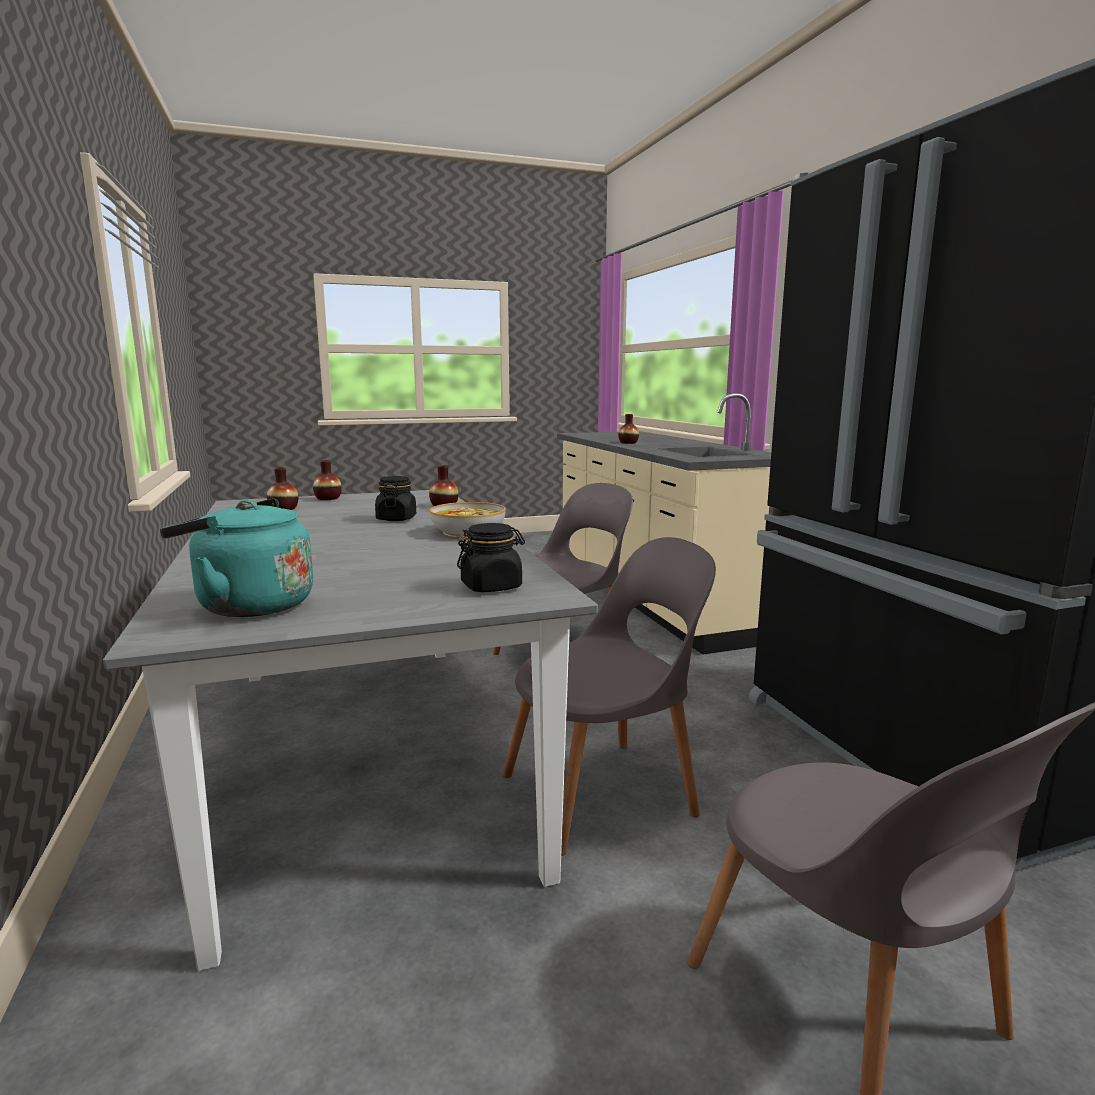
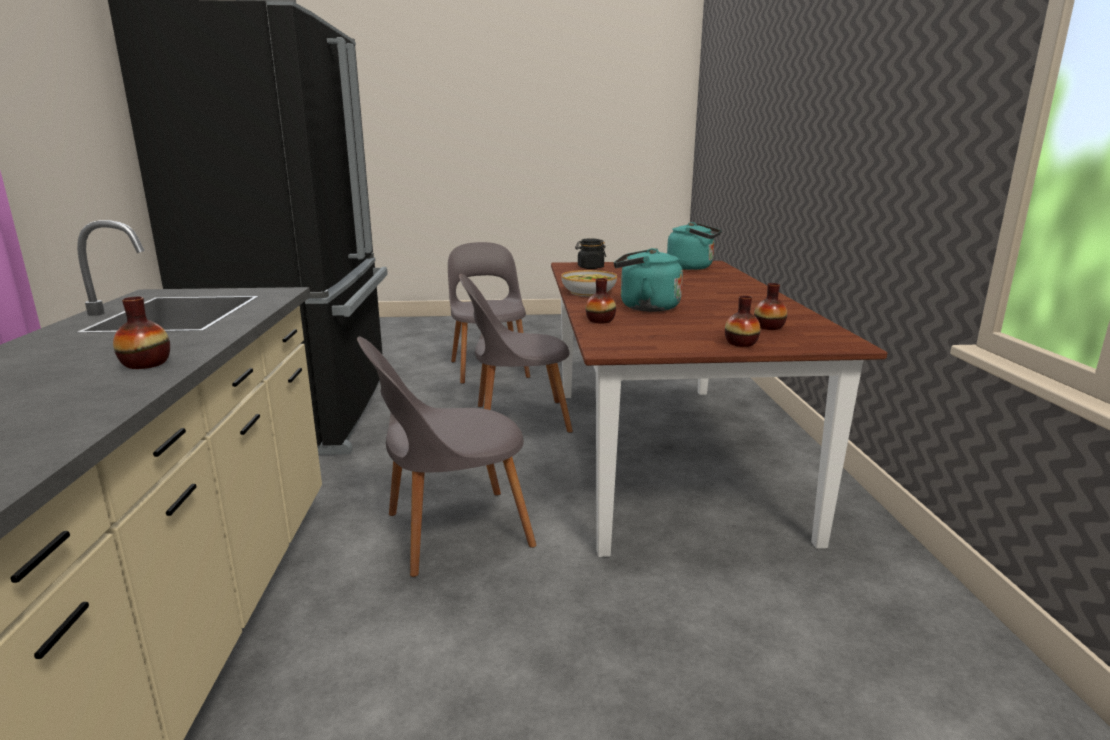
camera: 165 degrees left, 5 degrees up
grey dining table [103,490,598,971] -> brown dining table [551,261,887,557]
black jar [375,476,416,521] -> turquoise kettle [614,248,683,312]

